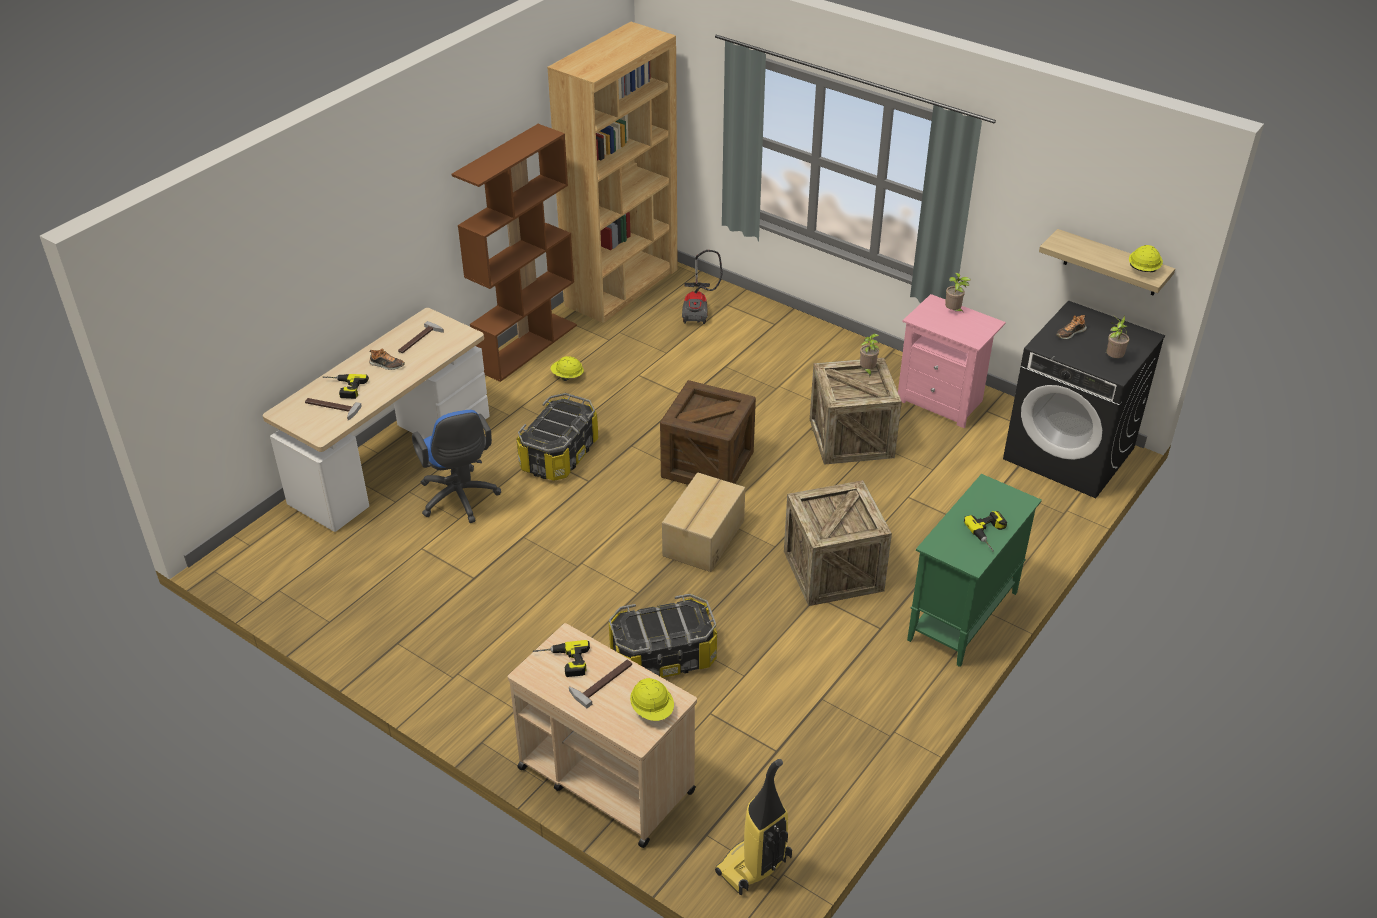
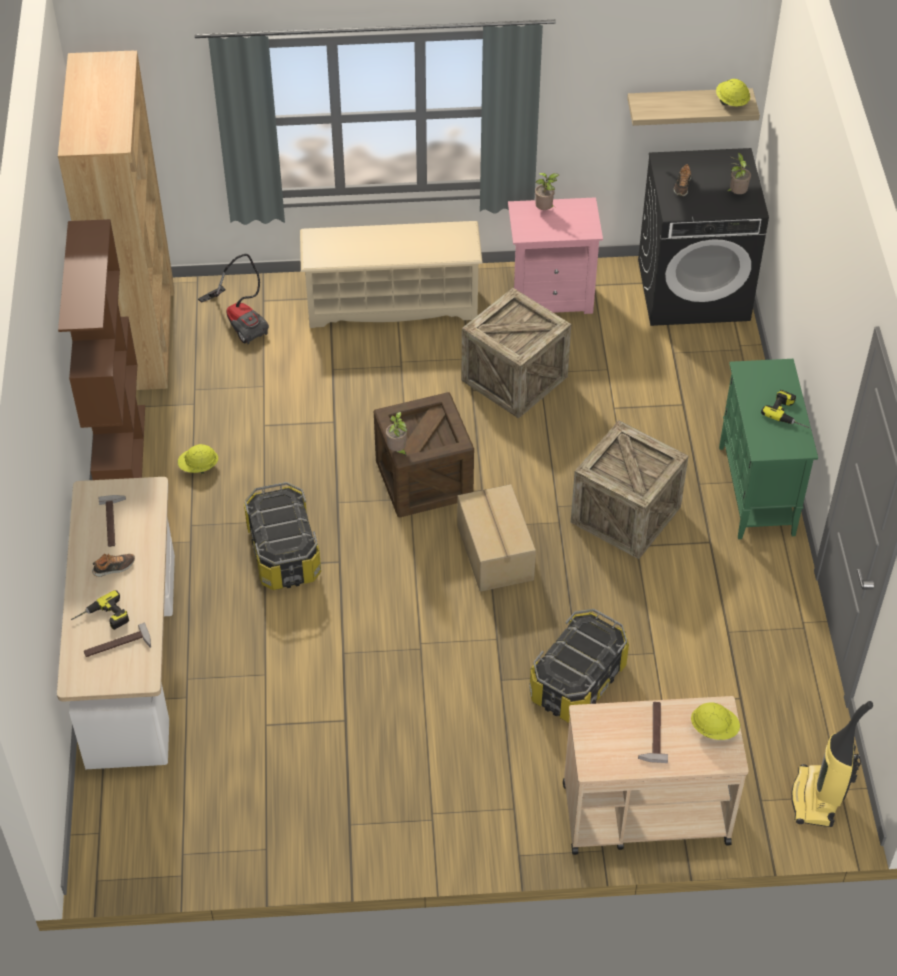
camera: 40 degrees left, 10 degrees up
blue office chair [412,410,501,523] -> none
power drill [533,640,590,677] -> none
potted plant [860,334,880,377] -> potted plant moved to [386,412,407,456]
none -> beige shoe rack [300,221,483,328]

